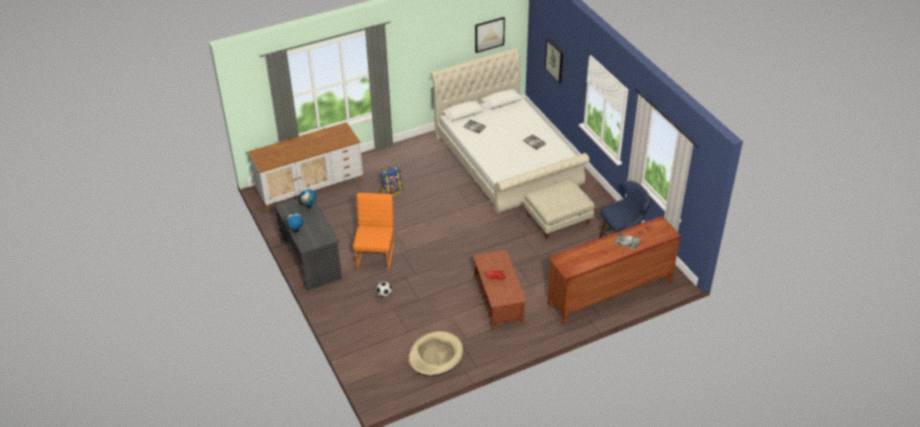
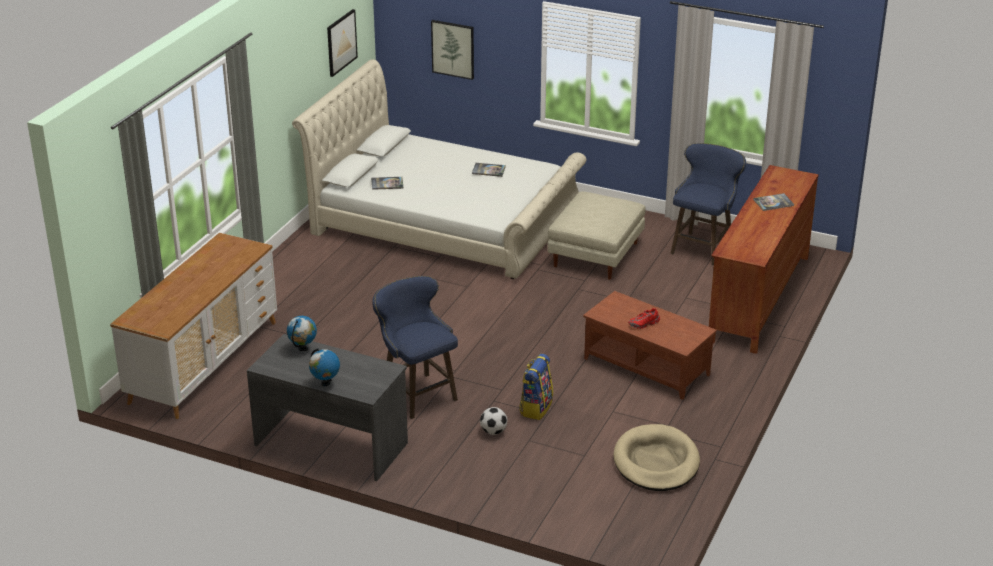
camera: 40 degrees left, 10 degrees down
orange chair [353,193,394,270] -> blue stool [372,276,458,419]
backpack [380,166,403,196] -> backpack moved to [519,354,553,420]

